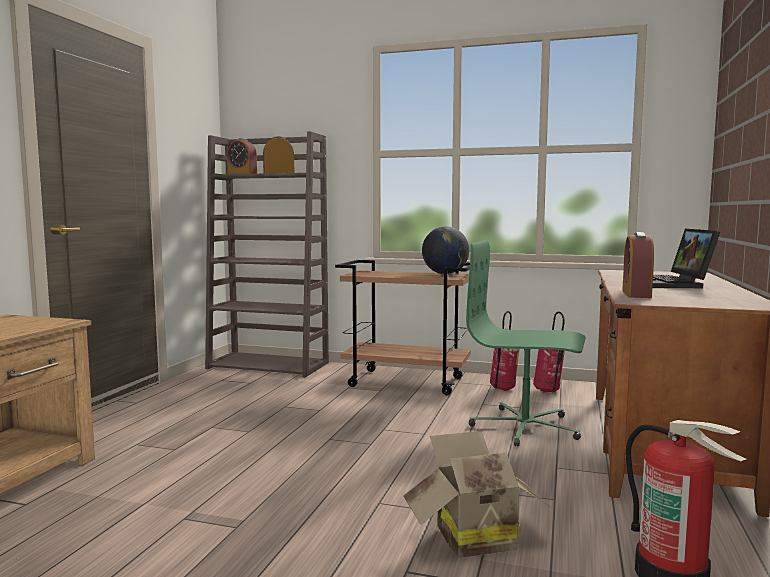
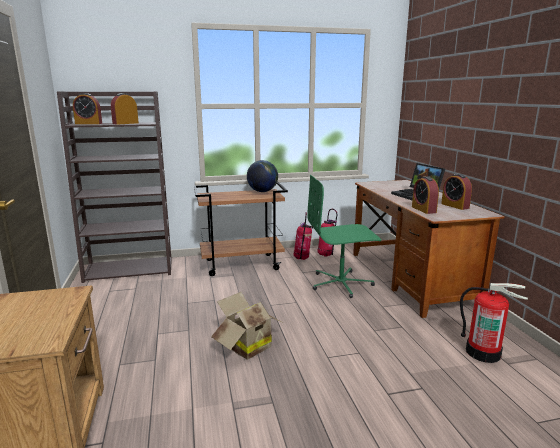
camera: 30 degrees left, 10 degrees up
cardboard box [403,431,550,558] -> cardboard box moved to [211,292,282,360]
none -> alarm clock [441,174,472,210]

